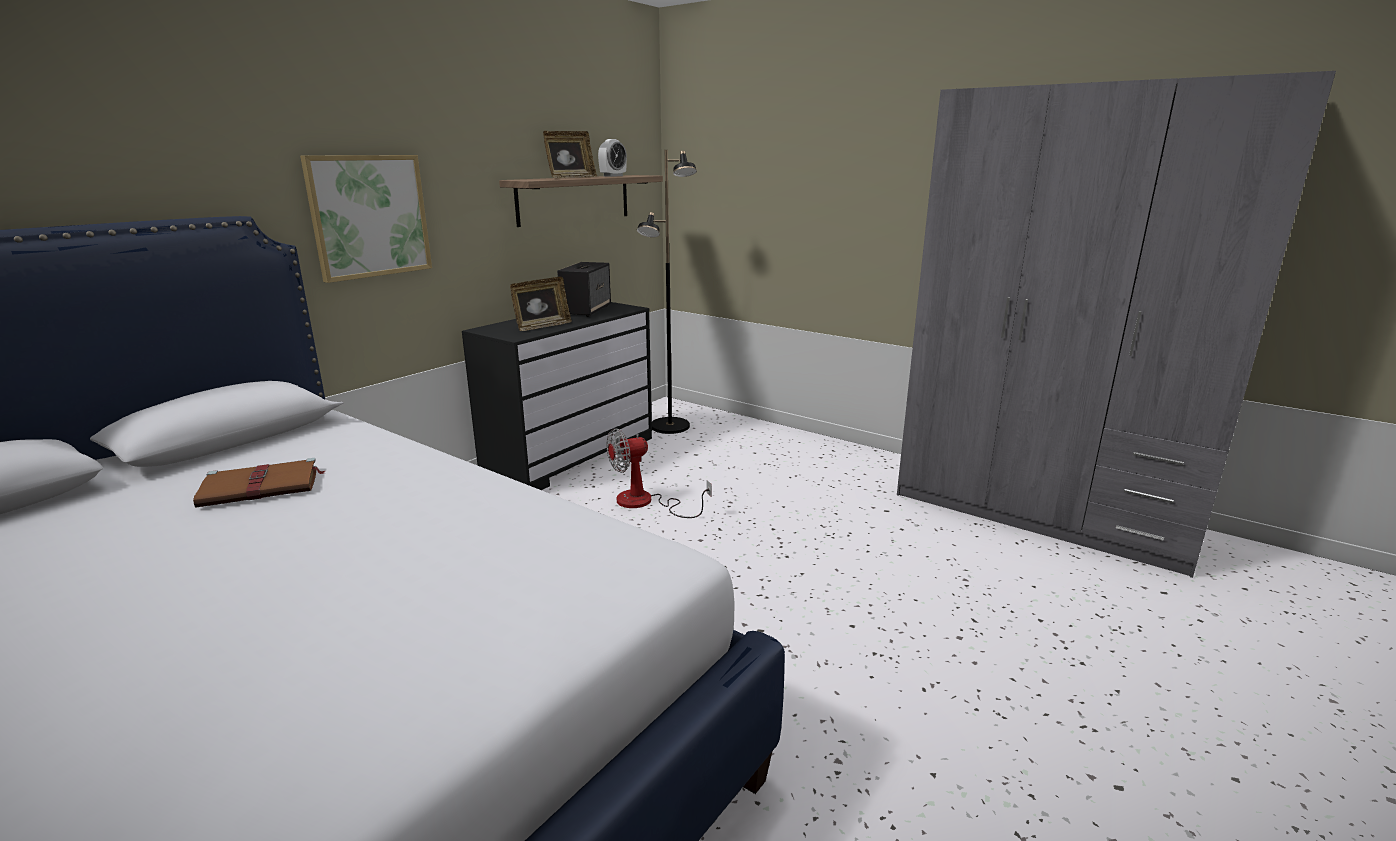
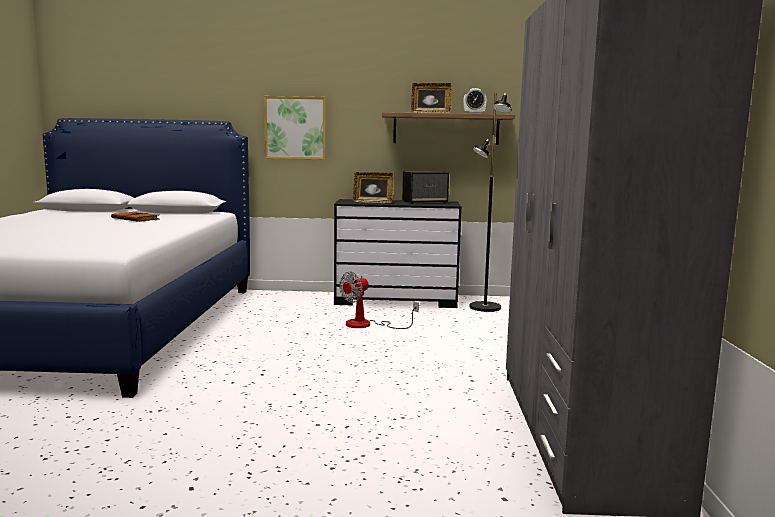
camera: 55 degrees right, 10 degrees down
fan [606,428,712,518] -> fan turned 75 degrees counterclockwise [339,271,419,329]

